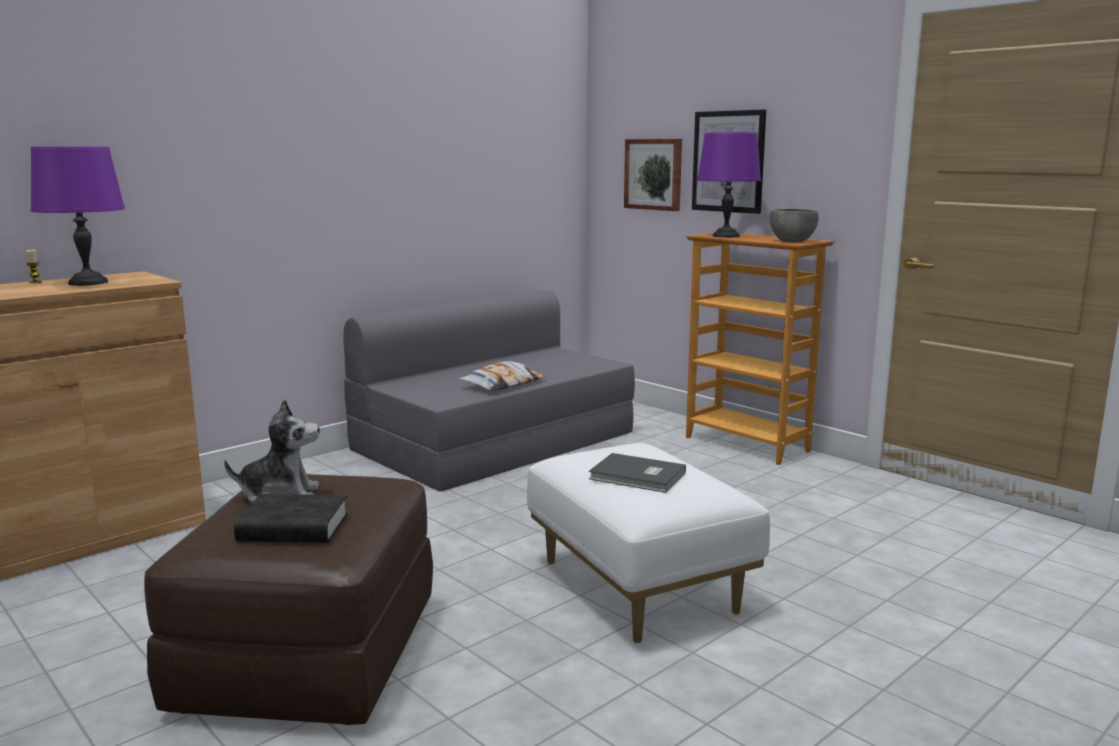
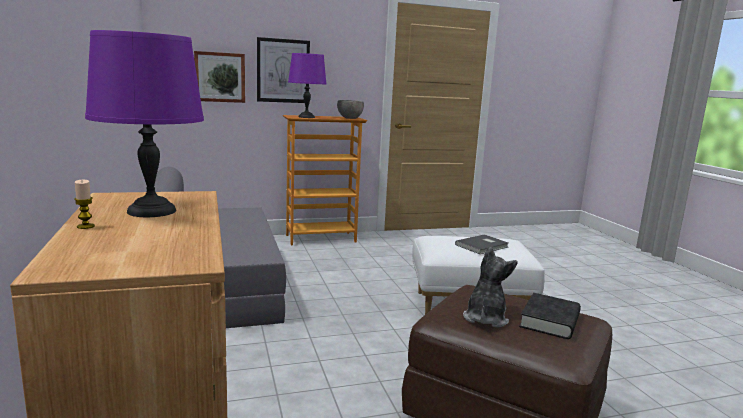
camera: 65 degrees left, 0 degrees up
pillow [459,361,545,391] -> none

